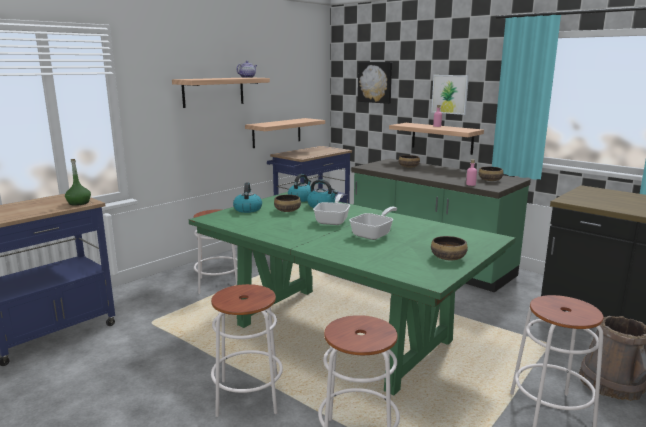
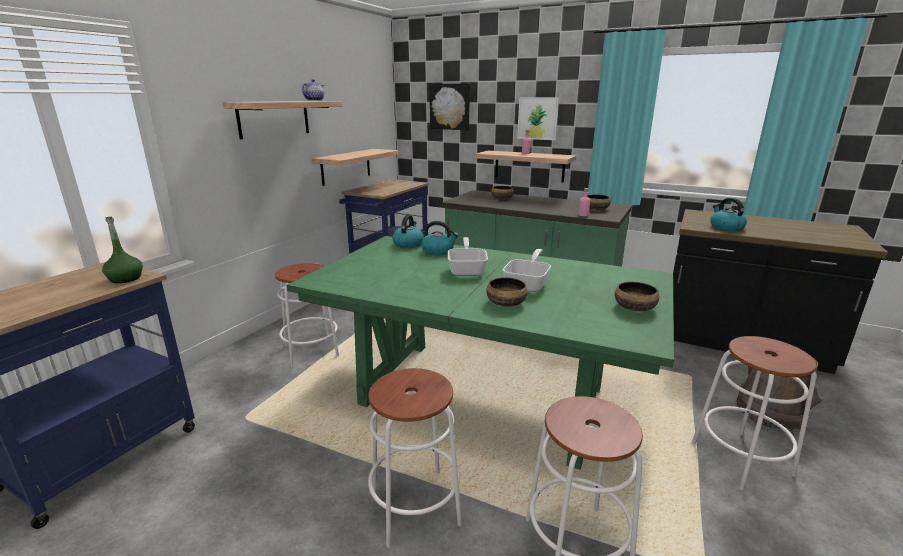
camera: 15 degrees left, 5 degrees up
kettle [233,183,262,213] -> kettle moved to [710,198,747,231]
bowl [274,195,301,212] -> bowl moved to [487,277,527,307]

